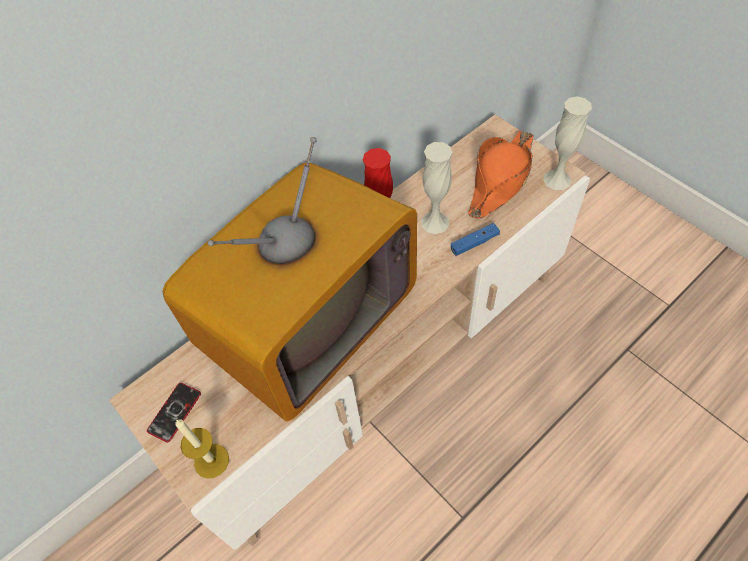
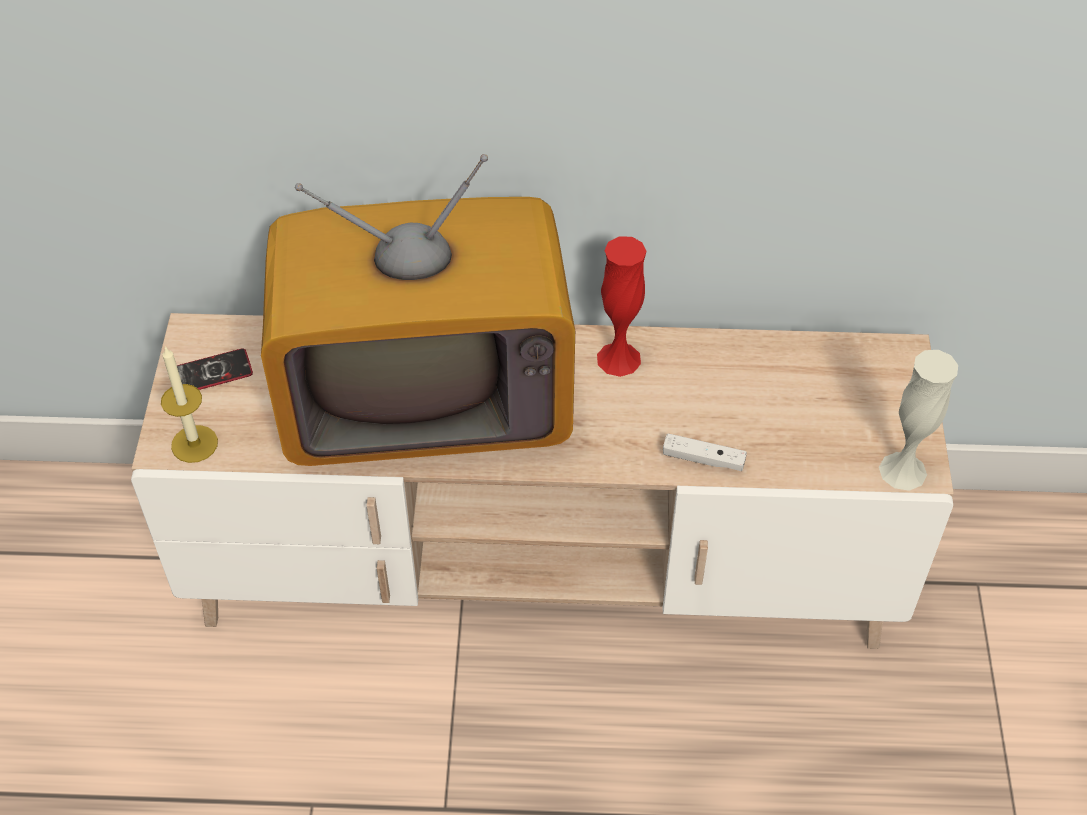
camera: 40 degrees right, 5 degrees down
white vase [421,142,453,234] -> none
blue game controller [451,223,500,256] -> white game controller [663,433,747,471]
orange hat [468,131,534,219] -> none

